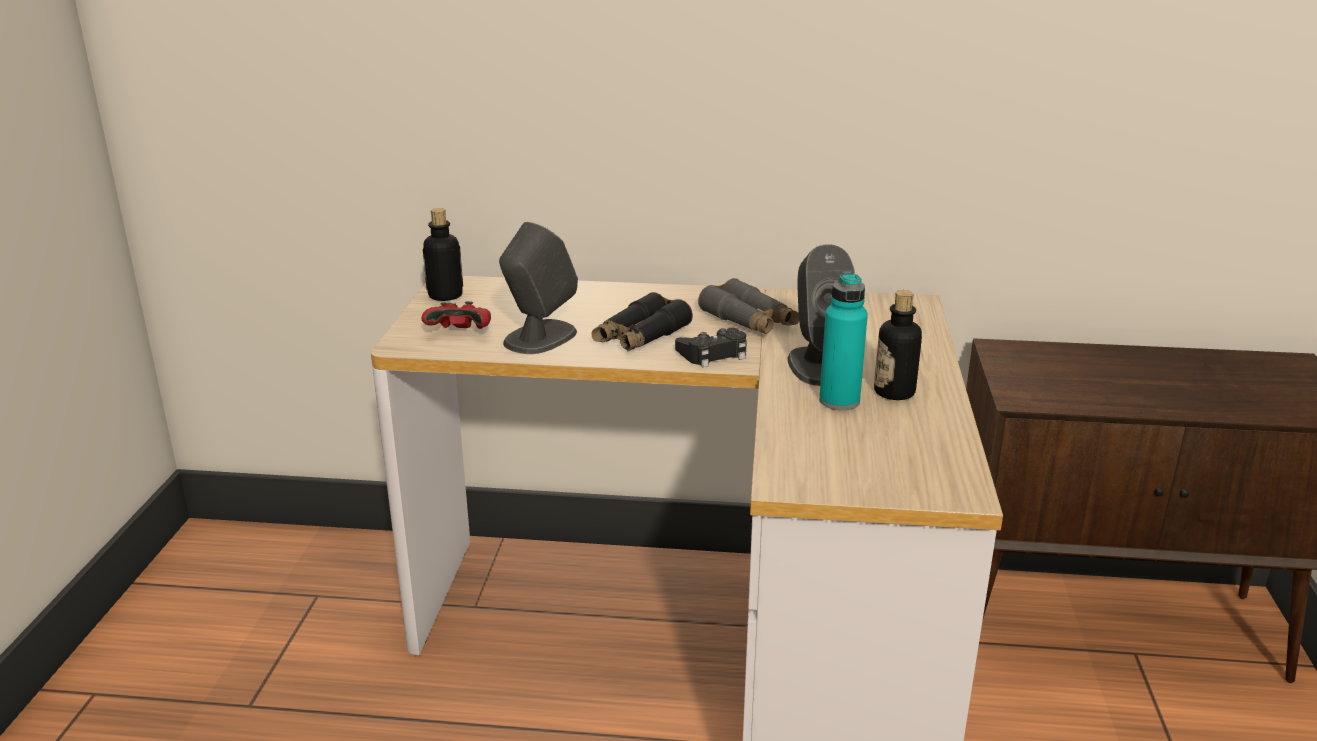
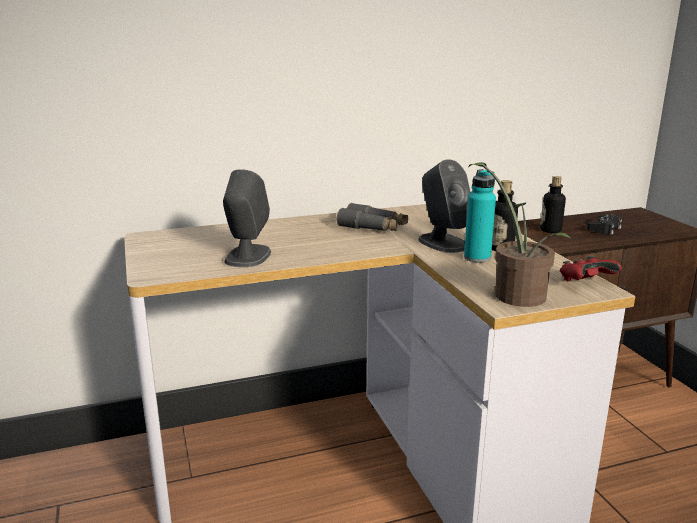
camera: 25 degrees left, 5 degrees down
red game controller [421,301,491,329] -> red game controller moved to [560,256,622,282]
bottle [423,208,463,301] -> bottle moved to [540,176,566,233]
black binoculars [592,292,693,351] -> none
black game controller [675,328,747,367] -> black game controller moved to [587,214,622,235]
none -> potted plant [468,162,573,307]

